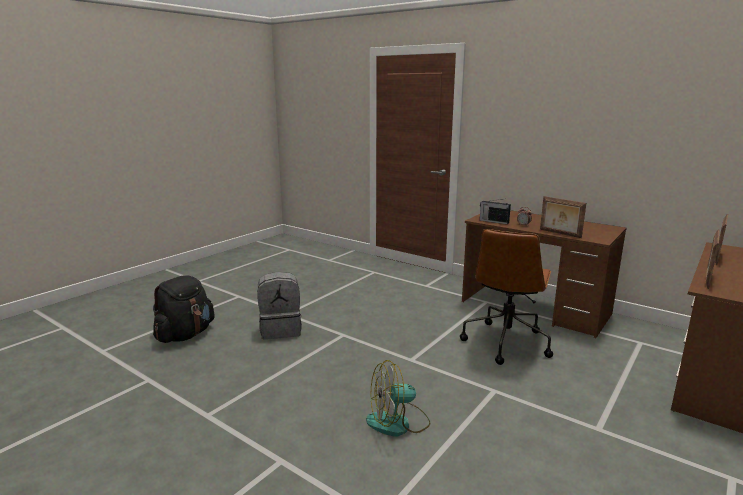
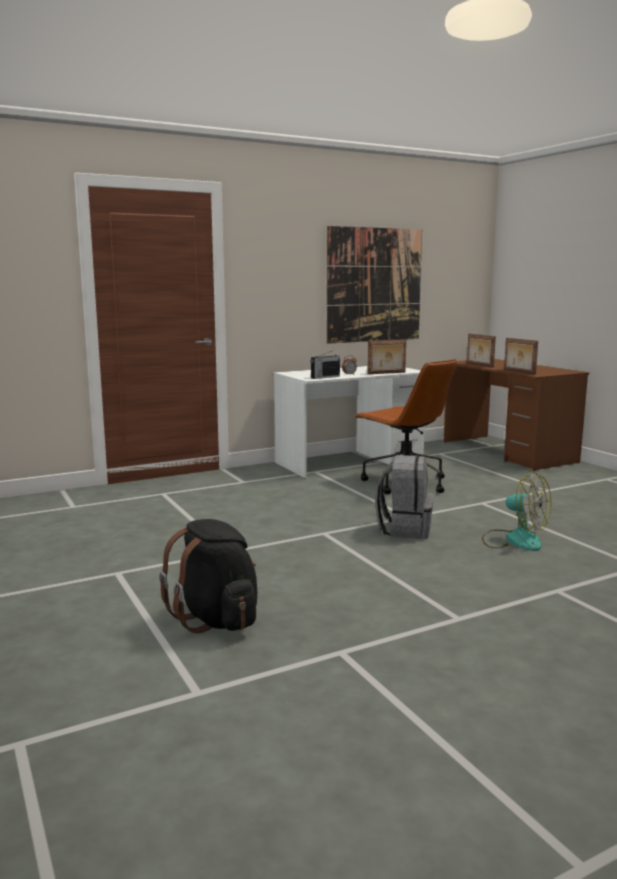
camera: 65 degrees left, 5 degrees down
grey backpack [257,272,302,340] -> grey backpack moved to [375,455,434,539]
fan [366,360,431,437] -> fan turned 60 degrees counterclockwise [482,472,551,551]
brown desk [462,210,627,338] -> white desk [273,366,425,478]
none -> picture [327,226,422,344]

